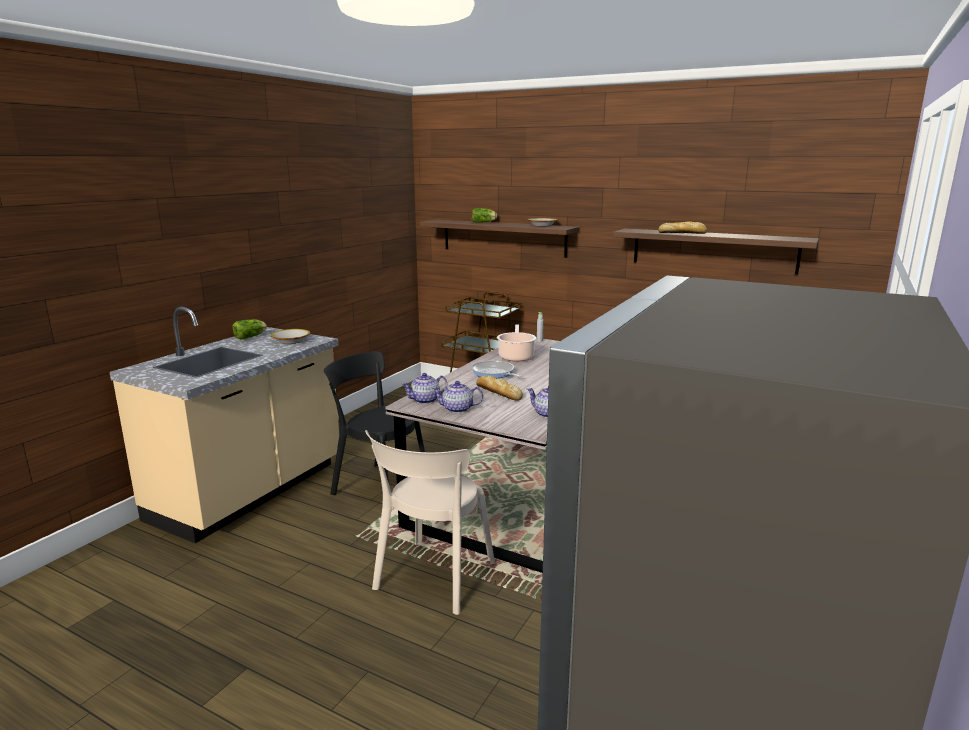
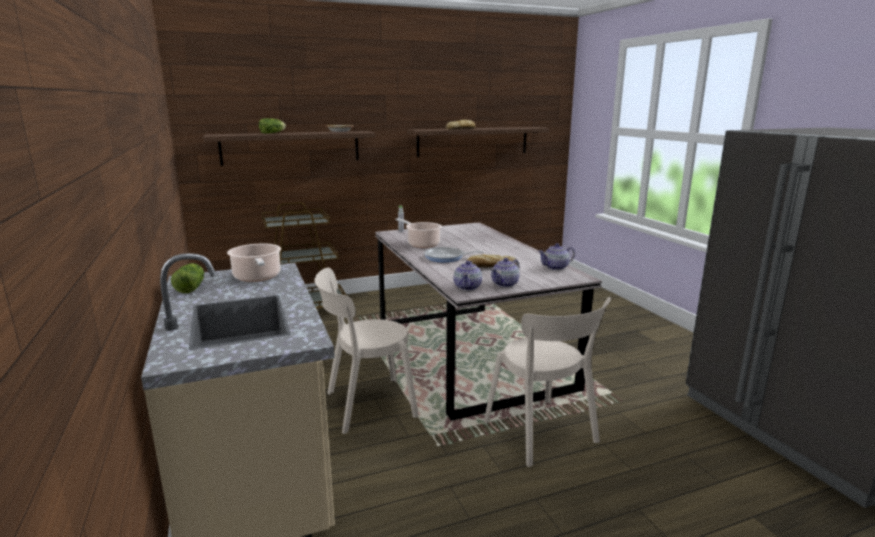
camera: 50 degrees left, 0 degrees up
bowl [271,329,310,344] -> cooking pot [227,244,281,282]
black chair [324,351,425,495] -> beige chair [314,268,419,434]

